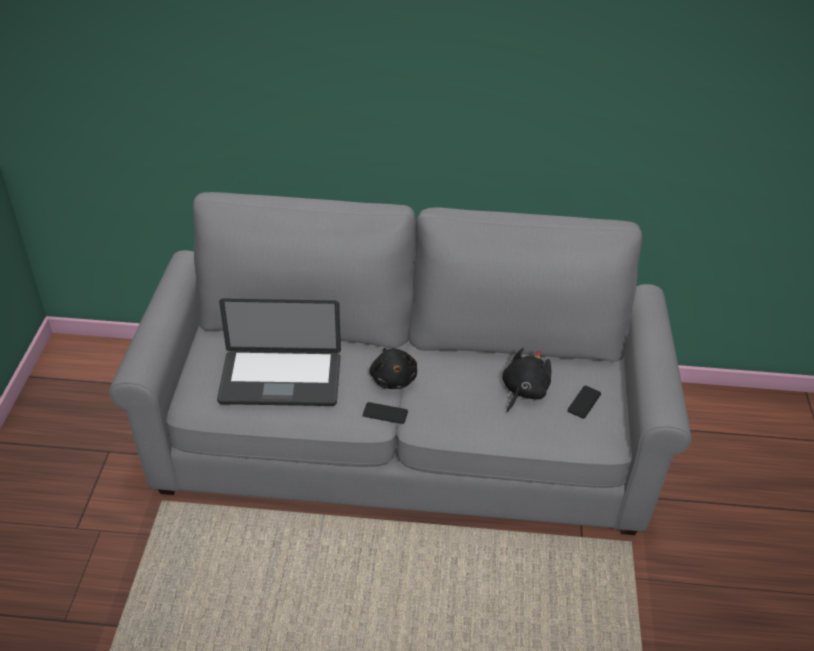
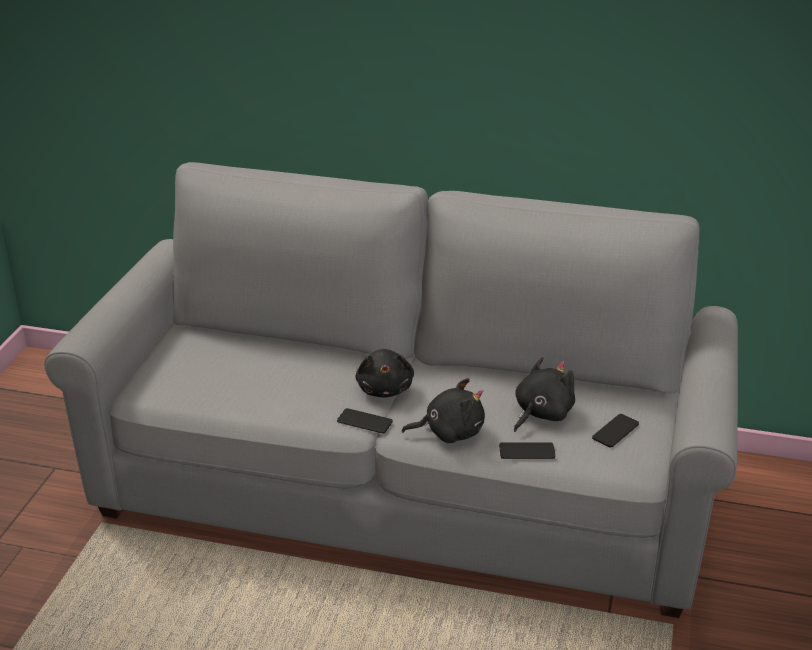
camera: 10 degrees right, 10 degrees down
laptop [217,299,341,406] -> none
none -> black plush toy [402,378,485,443]
none -> phone [499,442,555,459]

